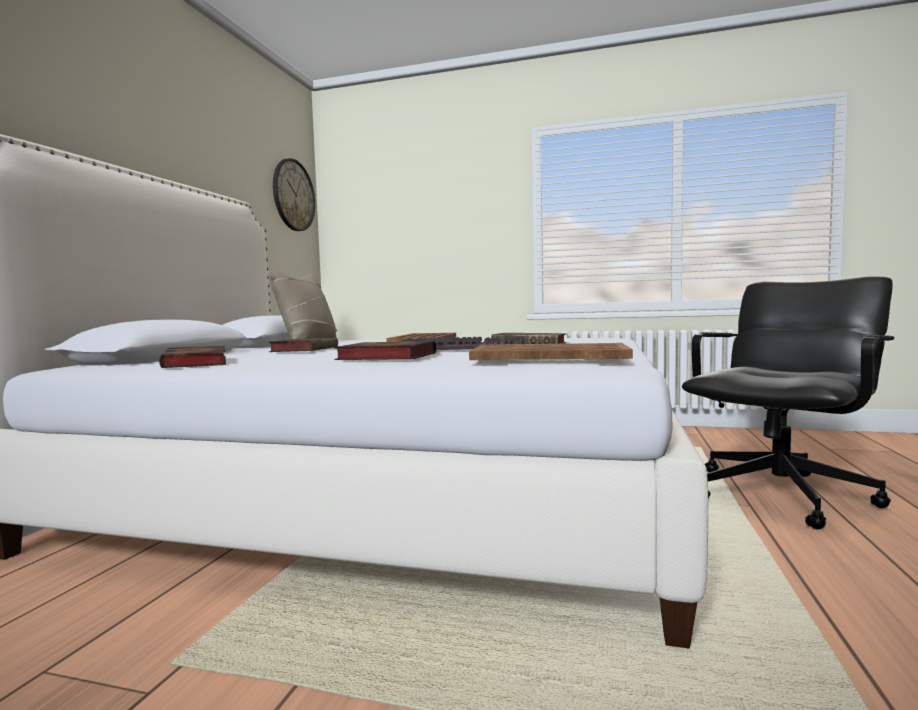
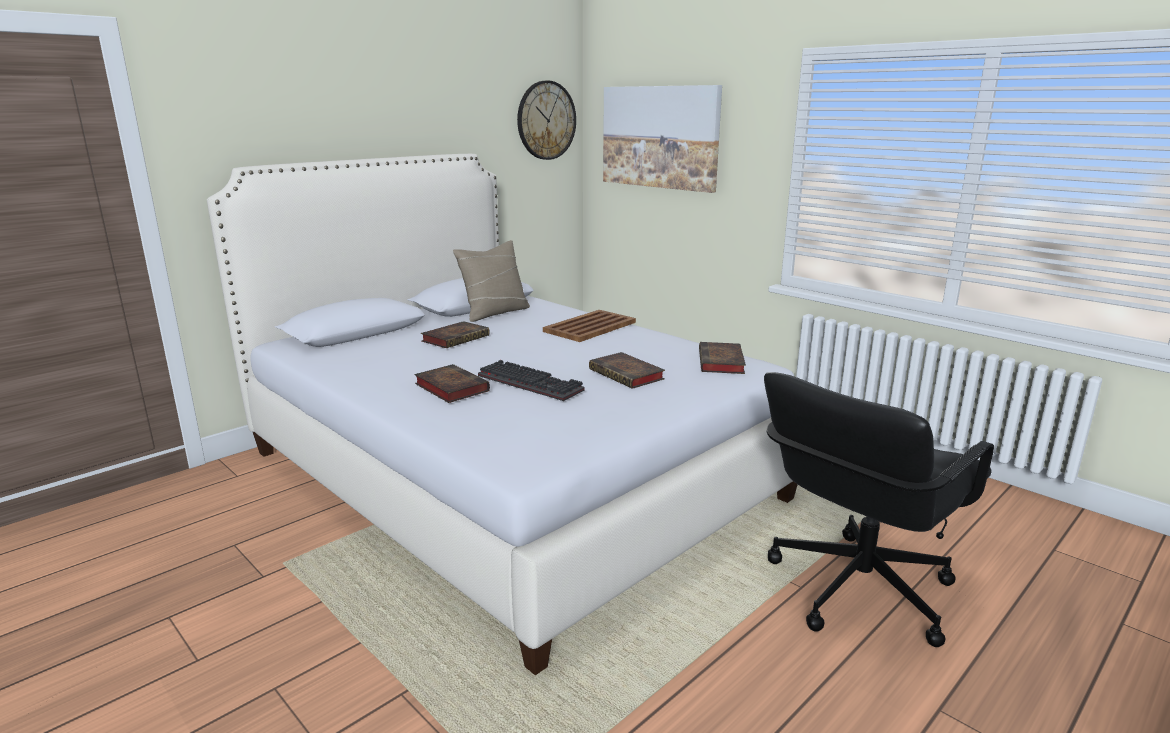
camera: 30 degrees right, 15 degrees up
book [159,346,226,368] -> book moved to [699,342,746,374]
brown tray [469,343,633,360] -> none
black office chair [682,276,895,529] -> black office chair turned 150 degrees clockwise [764,372,994,647]
none -> picture [603,85,722,193]

